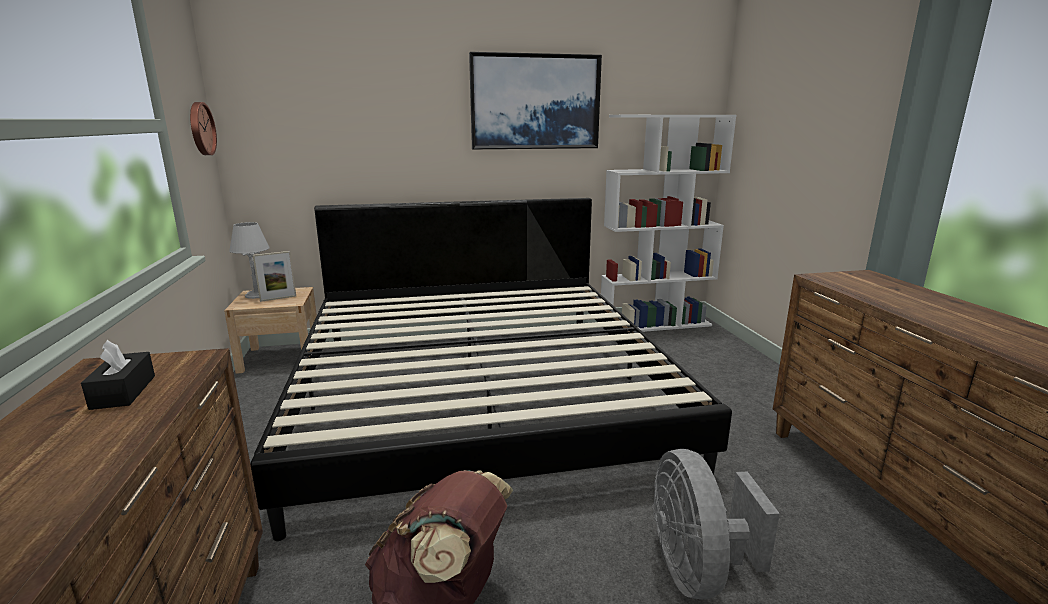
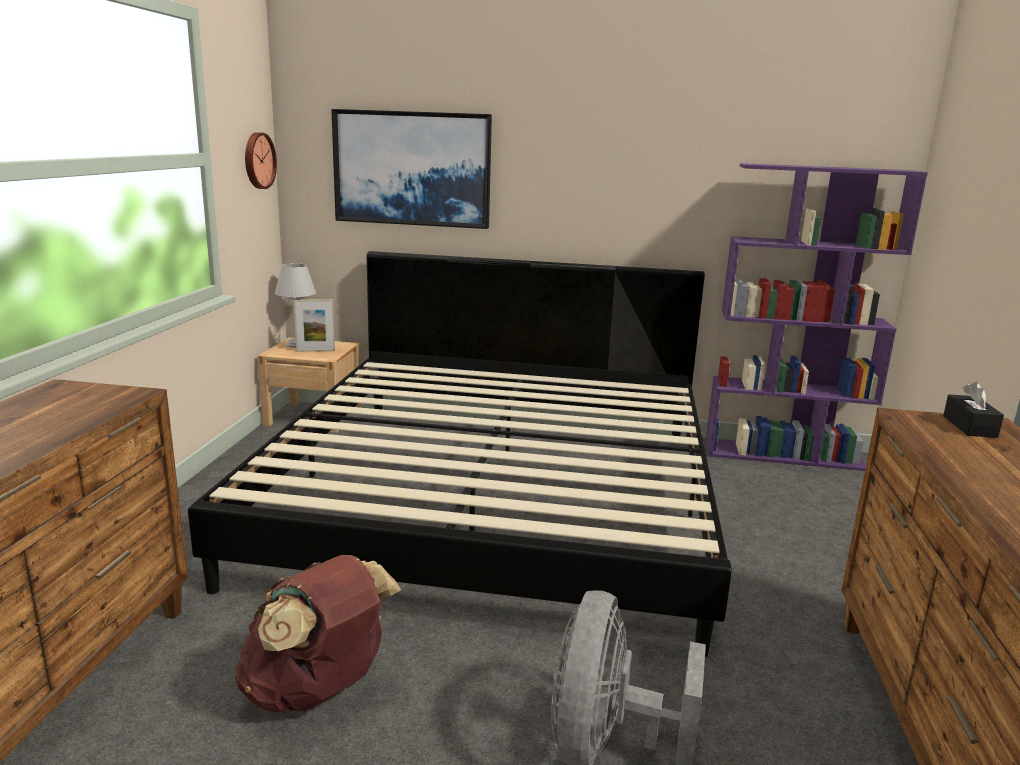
camera: 20 degrees right, 0 degrees up
black tissue box [81,340,155,410] -> black tissue box moved to [943,381,1004,438]
picture [469,52,602,149] -> picture moved to [331,109,492,229]
white bookcase [601,115,736,332] -> purple bookcase [705,163,928,471]

